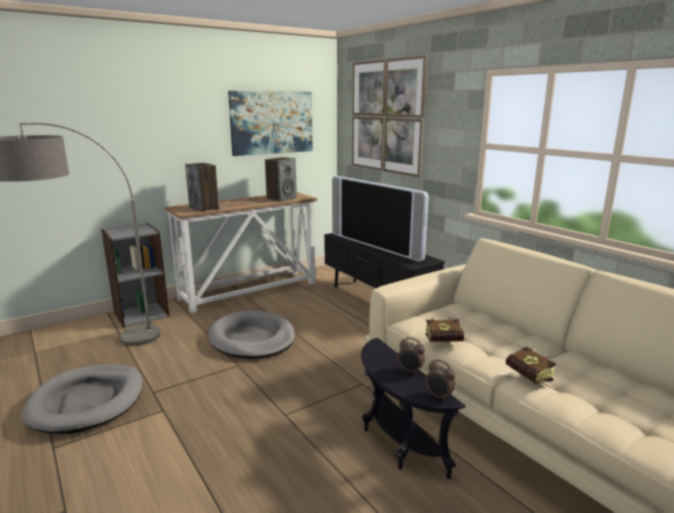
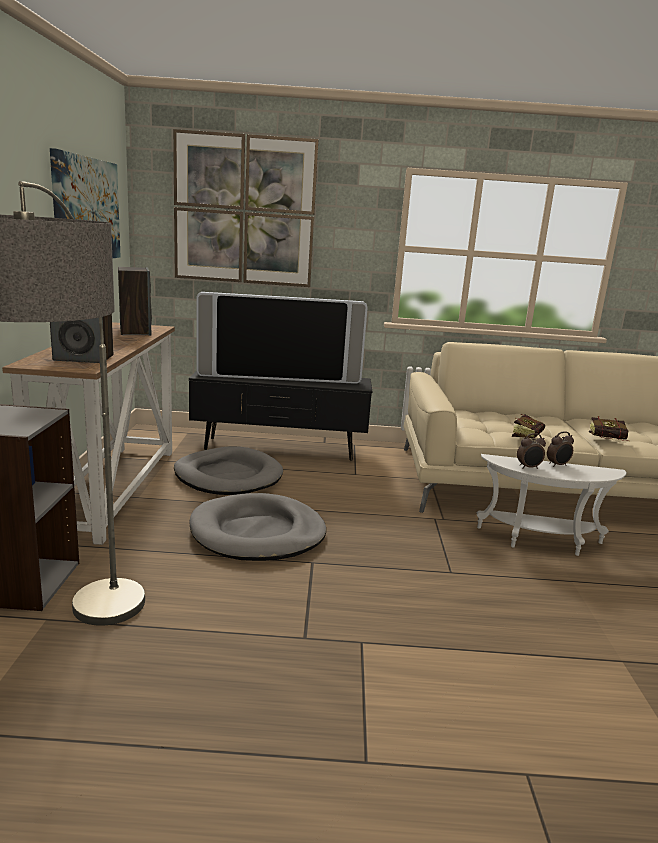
camera: 55 degrees left, 0 degrees up
grey dog bed [22,364,143,434] -> grey dog bed moved to [174,446,283,495]
black side table [361,338,466,479] -> white side table [477,454,627,556]
alarm clock [425,360,456,402] -> alarm clock moved to [517,433,546,469]

